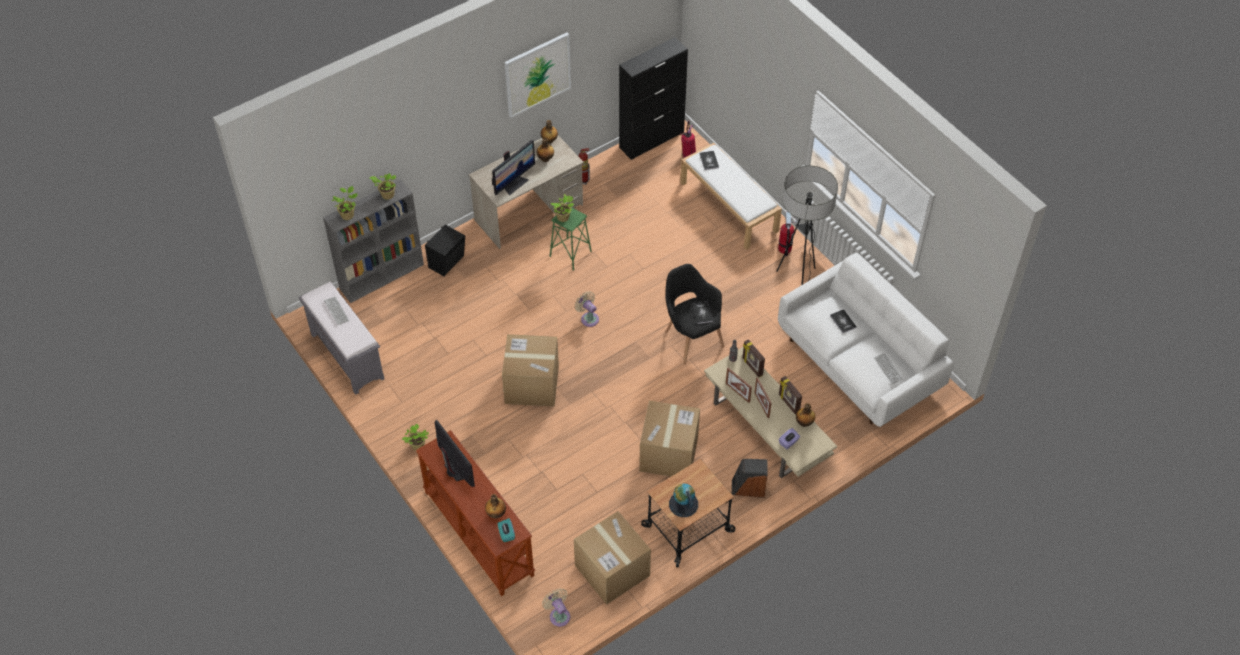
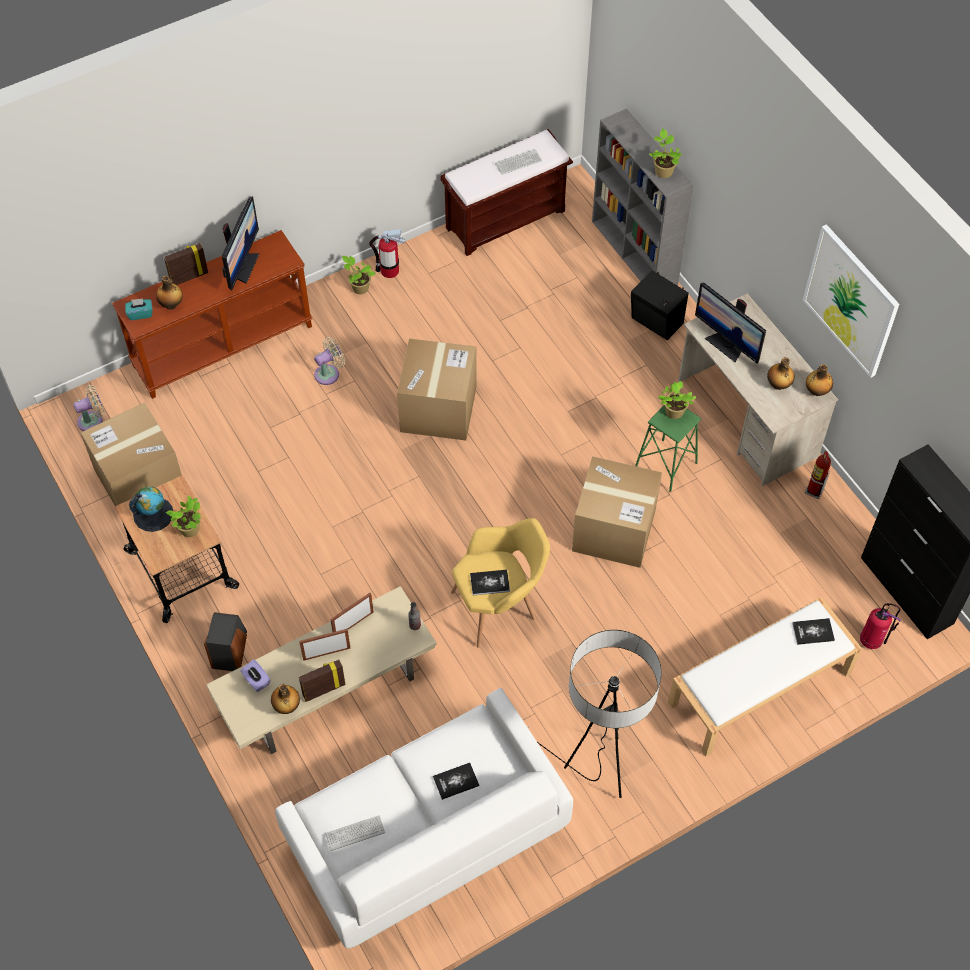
camera: 95 degrees right, 5 degrees up
grey bench [299,282,385,395] -> brown bench [440,129,573,256]
potted plant [331,186,358,220] -> potted plant moved to [166,496,201,537]
monitor [435,420,475,487] -> monitor turned 45 degrees counterclockwise [222,196,259,290]
beige fan [574,291,599,327] -> beige fan moved to [314,337,345,385]
cardboard box [639,401,700,477] -> cardboard box moved to [572,456,662,568]
black armchair [665,264,724,365] -> yellow armchair [451,518,550,648]
picture frame [742,339,765,377] -> picture frame moved to [164,243,208,285]
fire extinguisher [778,211,797,256] -> fire extinguisher moved to [370,229,405,278]

